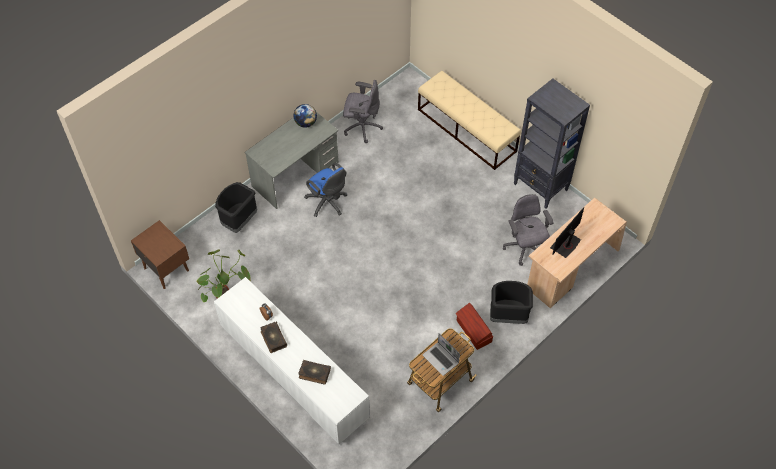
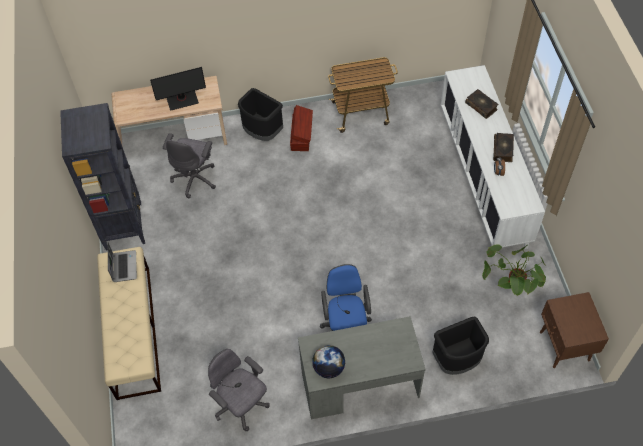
camera: 145 degrees left, 0 degrees up
laptop [422,333,460,376] -> laptop moved to [108,243,137,282]

